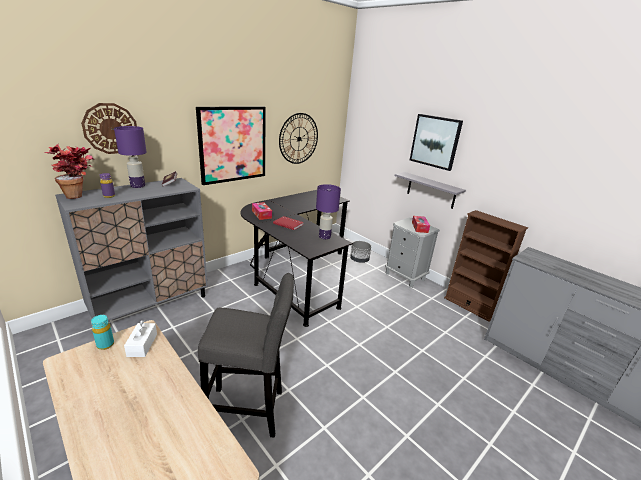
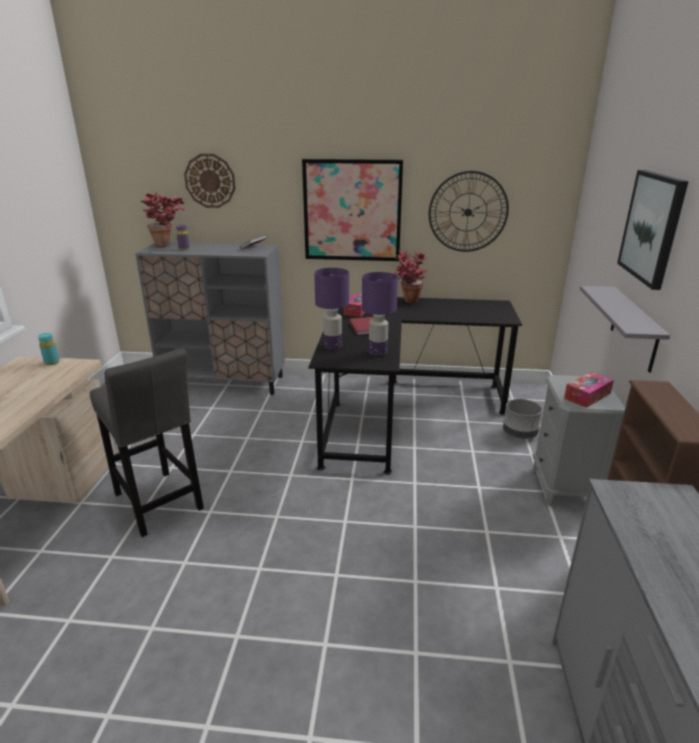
camera: 50 degrees right, 0 degrees up
purple table lamp [114,126,147,188] -> purple table lamp moved to [314,268,349,350]
white tissue box [124,320,157,357] -> none
none -> potted plant [394,250,427,303]

